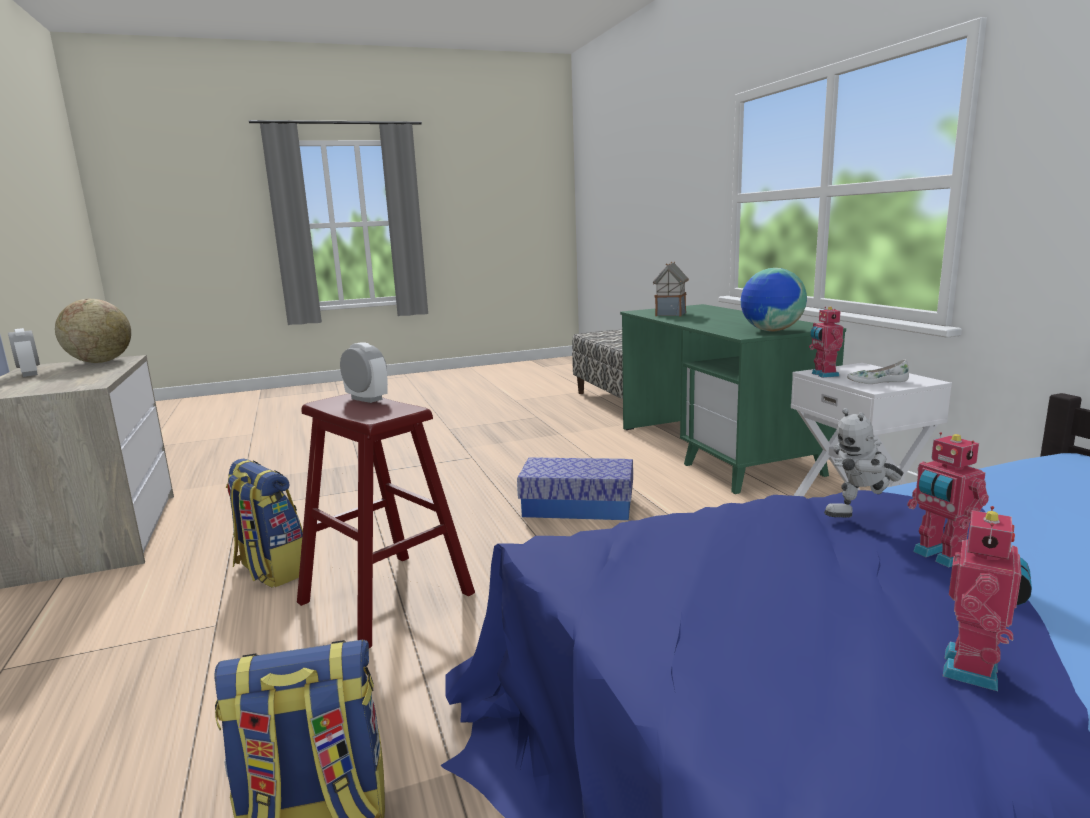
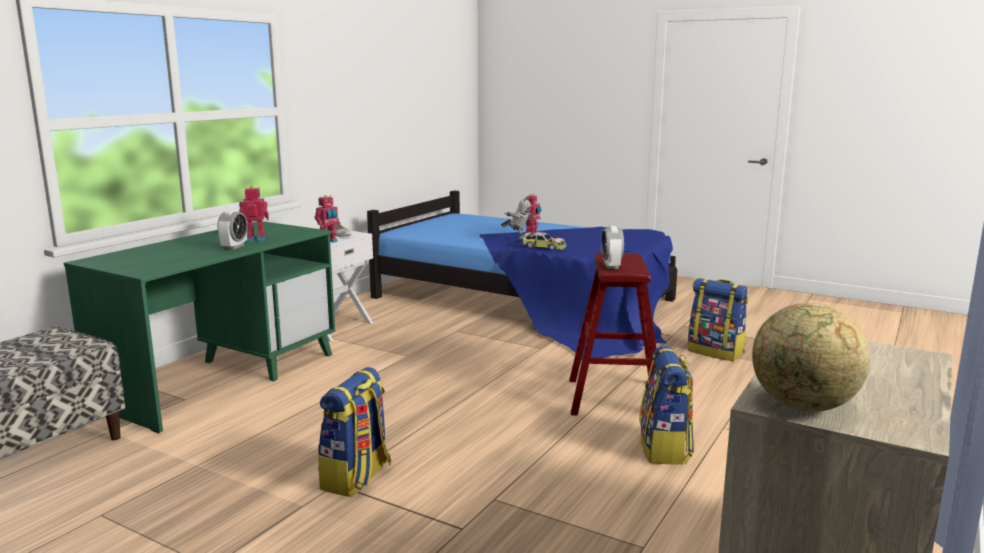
camera: 130 degrees left, 0 degrees up
alarm clock [8,328,40,377] -> alarm clock moved to [217,209,247,250]
storage box [517,457,633,520] -> none
toy house [653,262,689,316] -> none
globe [741,268,807,331] -> none
toy robot [943,506,1032,691] -> toy robot moved to [239,186,269,242]
none -> backpack [318,367,391,497]
none -> toy car [523,232,567,250]

